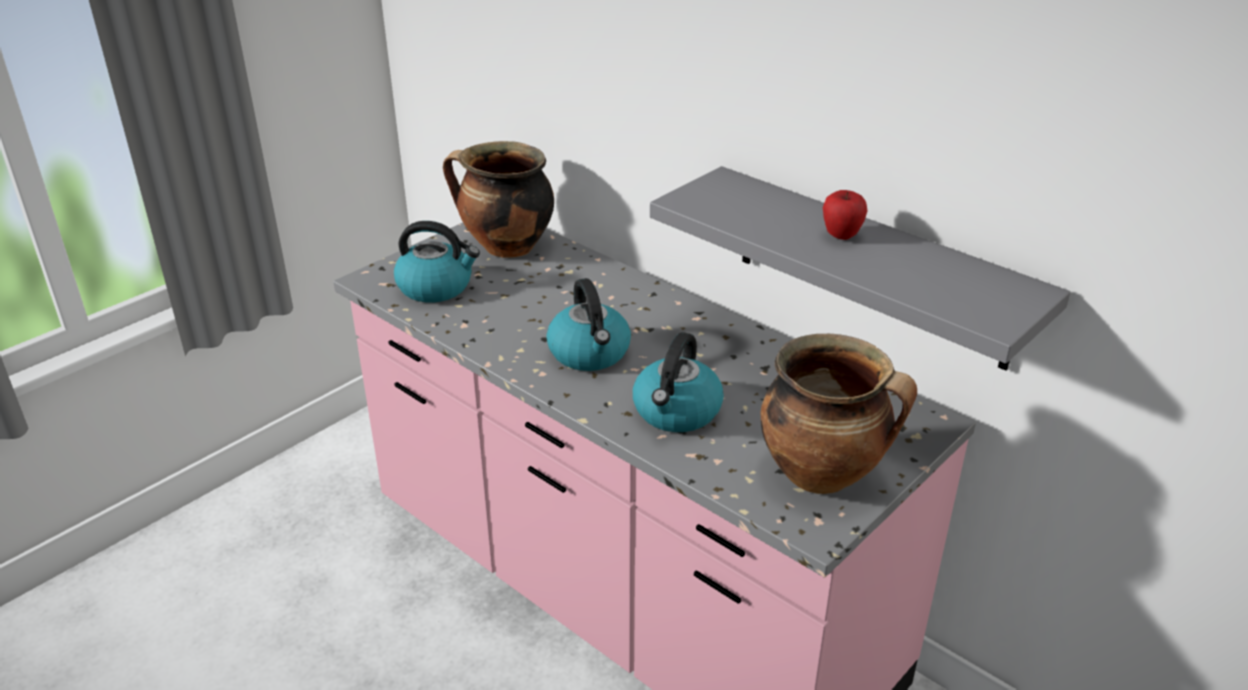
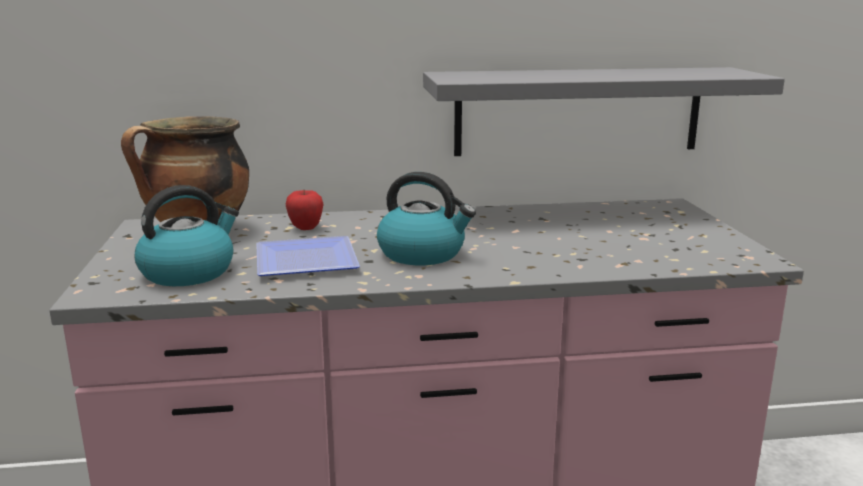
camera: 50 degrees left, 15 degrees down
kettle [633,332,724,432] -> none
cooking pot [760,334,917,494] -> none
apple [823,190,867,240] -> apple moved to [286,190,323,230]
none -> plate [256,236,360,276]

